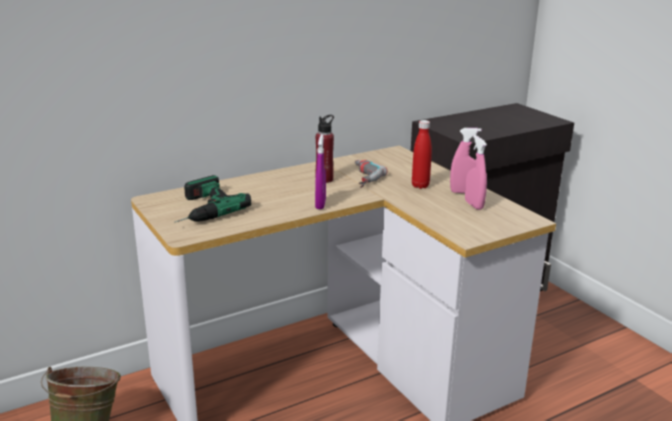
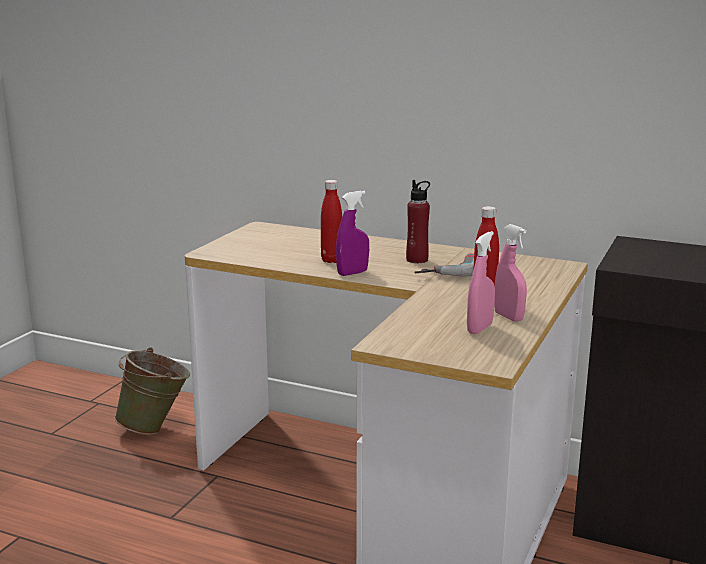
camera: 55 degrees right, 5 degrees down
power drill [174,175,251,223] -> none
none -> red bottle [321,180,342,263]

